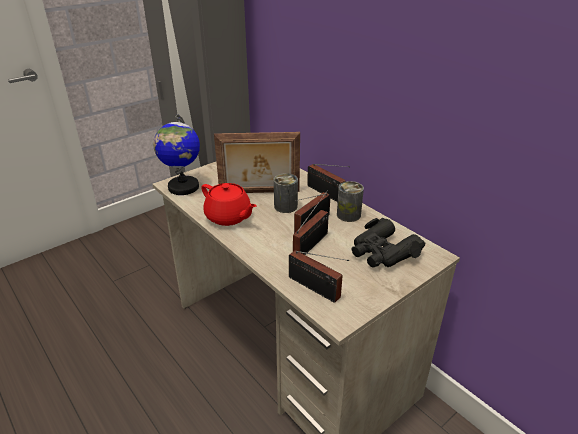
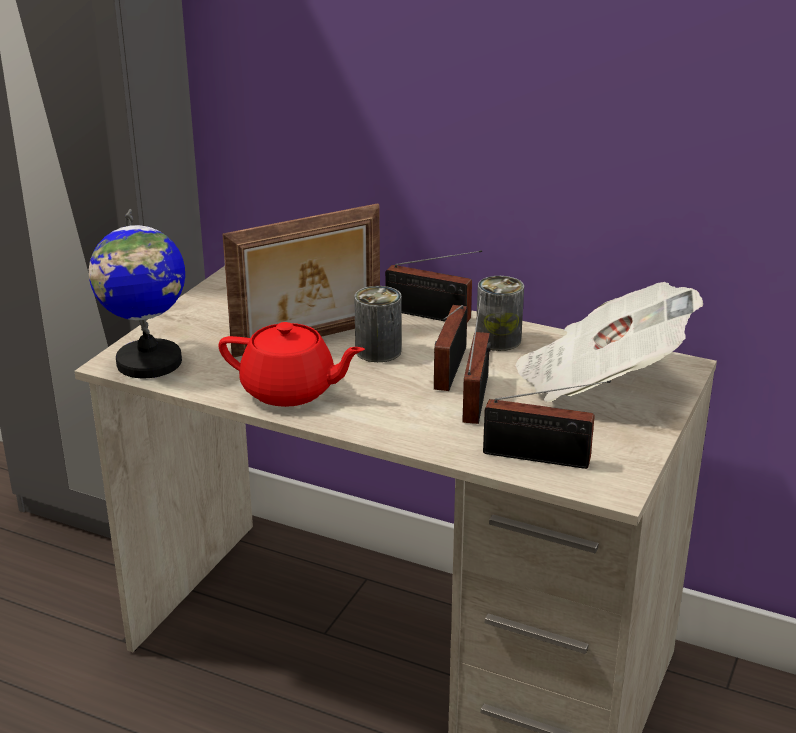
camera: 25 degrees left, 5 degrees down
black binoculars [351,218,426,267] -> newspaper [515,282,703,402]

